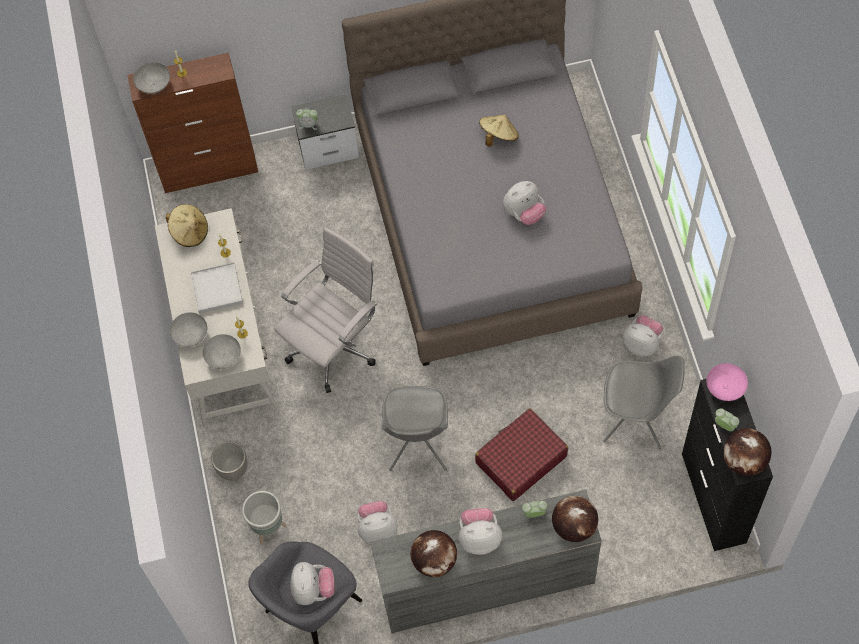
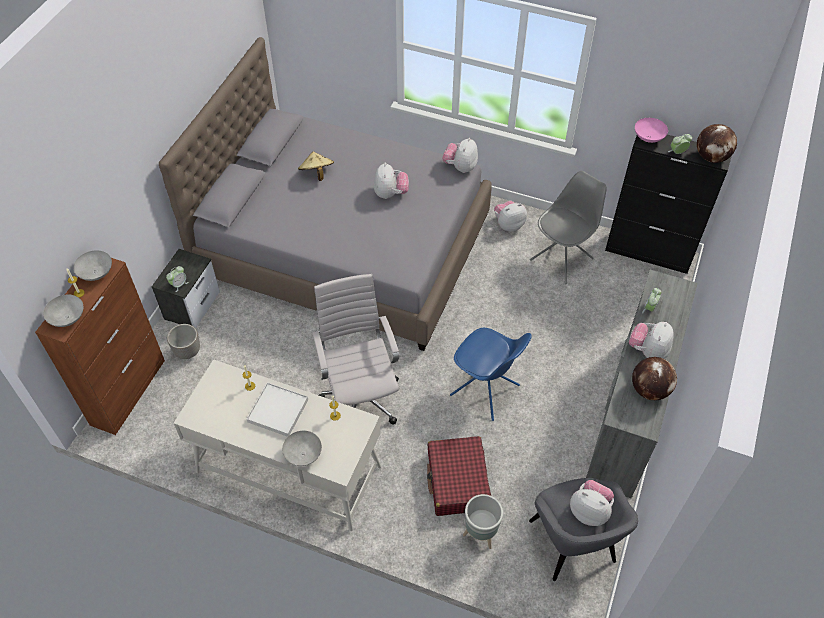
camera: 60 degrees left, 10 degrees down
beige hat [166,204,208,247] -> none
grey bowl [203,334,241,369] -> grey bowl moved to [73,250,112,281]
planter [211,441,247,480] -> planter moved to [167,324,200,359]
plush toy [357,501,398,543] -> plush toy moved to [442,138,478,173]
grey chair [382,386,448,471] -> blue chair [450,328,532,421]
red suitcase [475,408,568,501] -> red suitcase moved to [427,436,491,516]
globe [552,496,598,542] -> none

